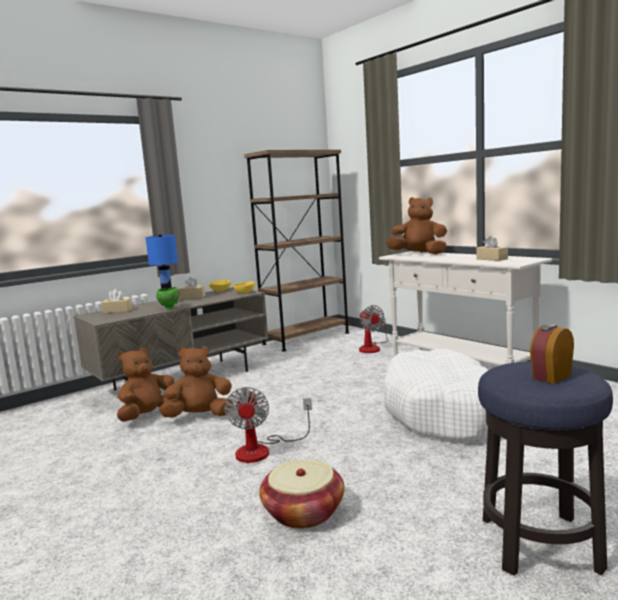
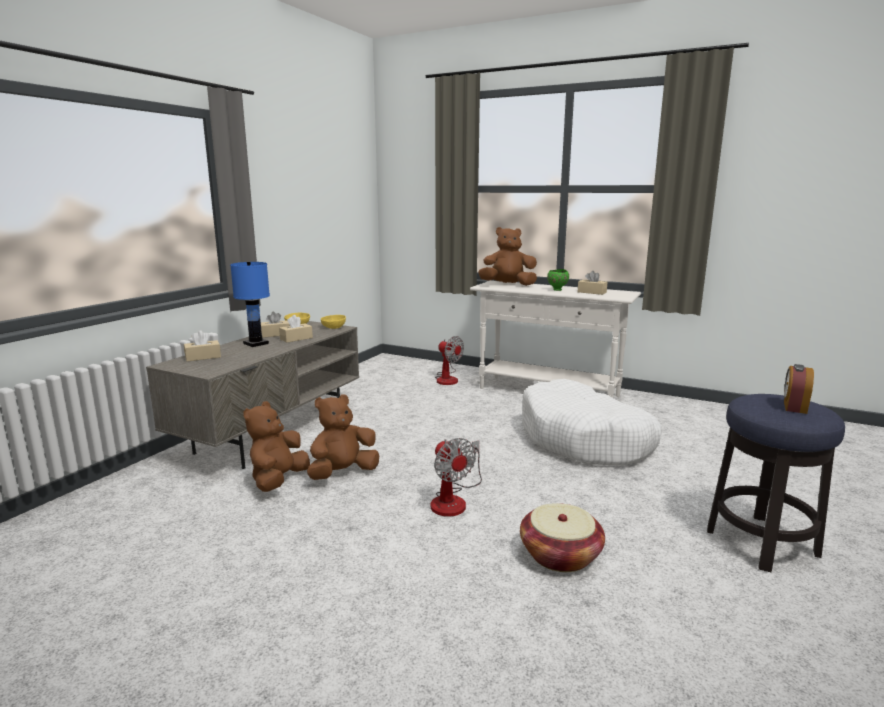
camera: 25 degrees left, 5 degrees up
green bowl [156,287,180,310] -> green bowl moved to [547,269,569,291]
brown bookcase [244,150,350,352] -> none
none -> beige tissue box [279,315,313,343]

